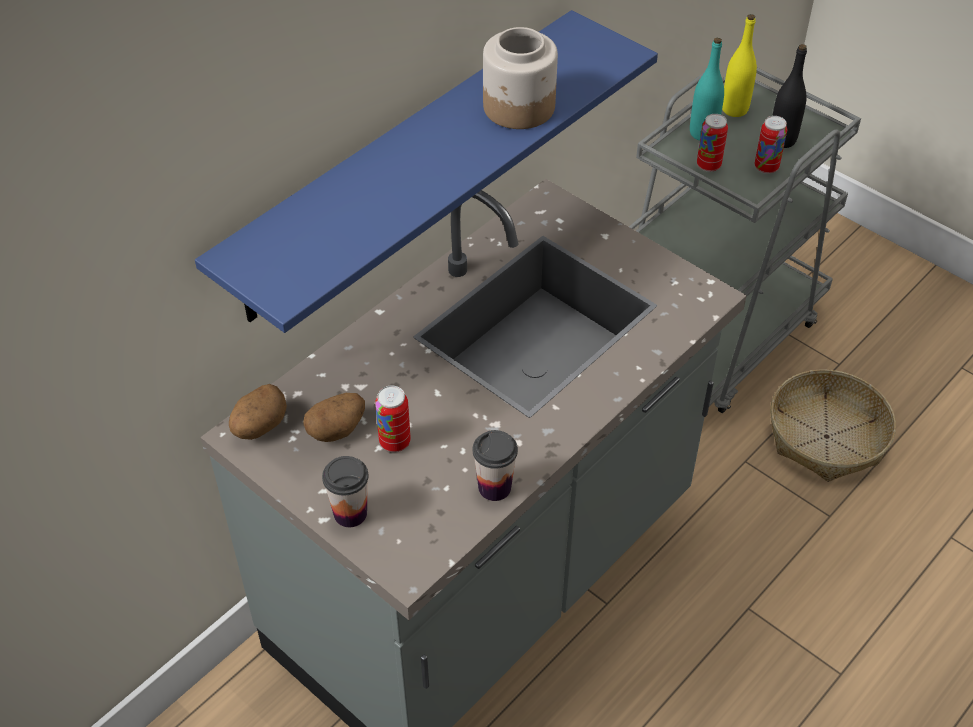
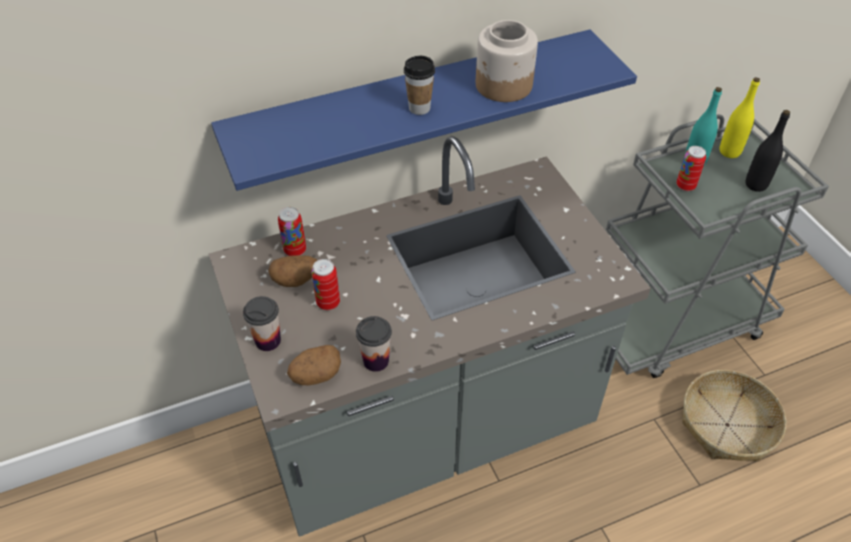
camera: 25 degrees right, 0 degrees up
potato [229,384,287,440] -> potato moved to [287,345,341,385]
can [755,116,787,174] -> can moved to [278,207,306,256]
none -> cup [404,56,435,115]

